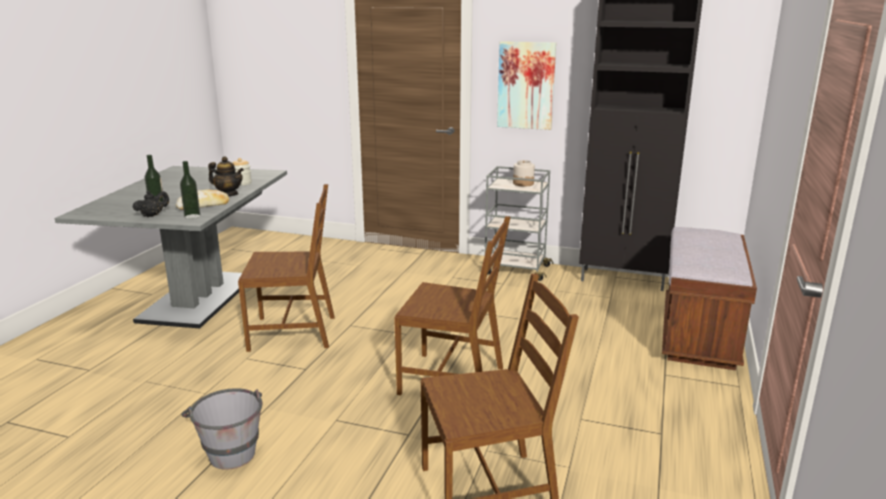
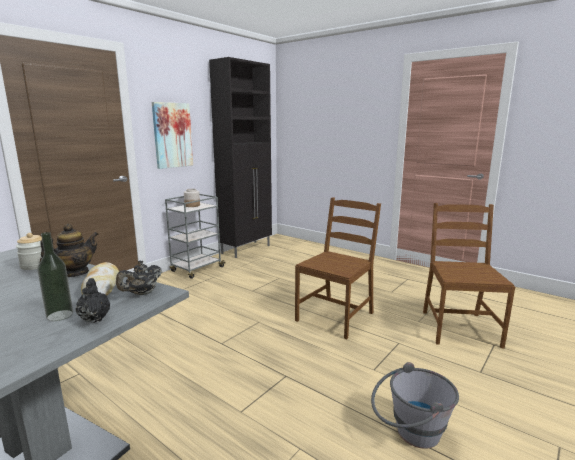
camera: 70 degrees left, 5 degrees down
bottle [180,161,200,219] -> black teapot [116,261,162,295]
brown chair [238,184,335,352] -> none
brown bench [662,227,757,370] -> none

